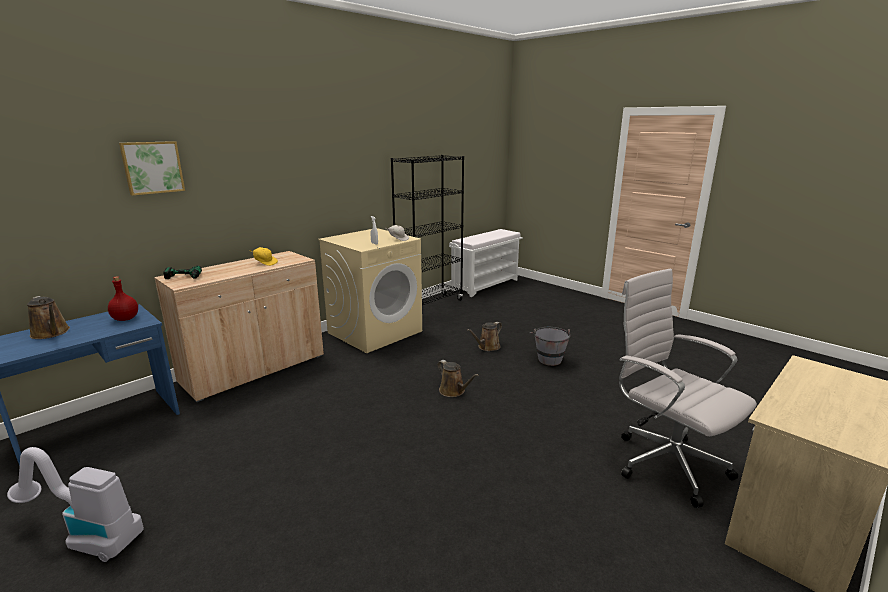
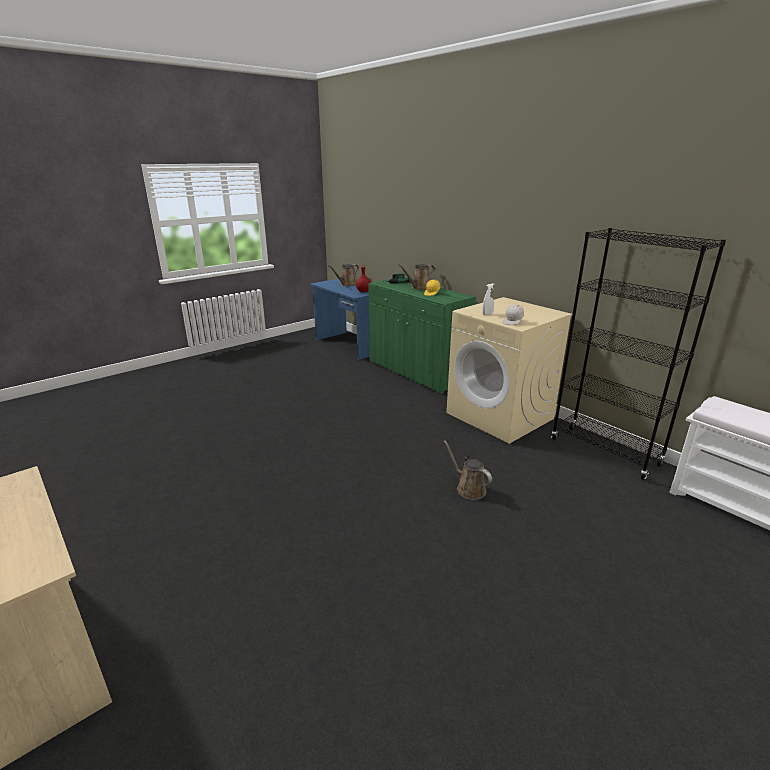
camera: 95 degrees right, 5 degrees up
vacuum cleaner [7,447,144,562] -> none
picture [119,141,185,196] -> none
beige cabinet [154,251,324,402] -> green cabinet [368,278,476,394]
brown watering can [437,360,479,397] -> brown watering can moved to [398,264,435,290]
grey bucket [530,327,571,366] -> none
white office chair [619,269,757,508] -> none

